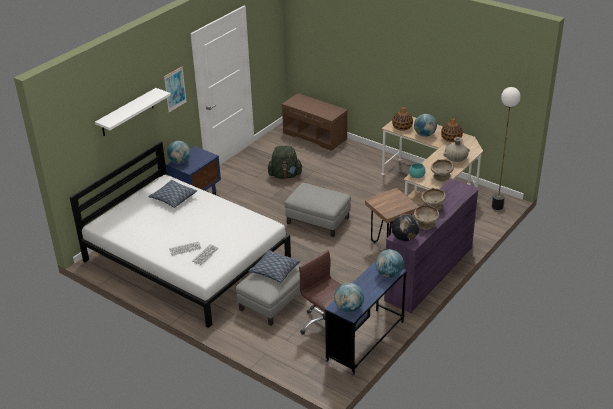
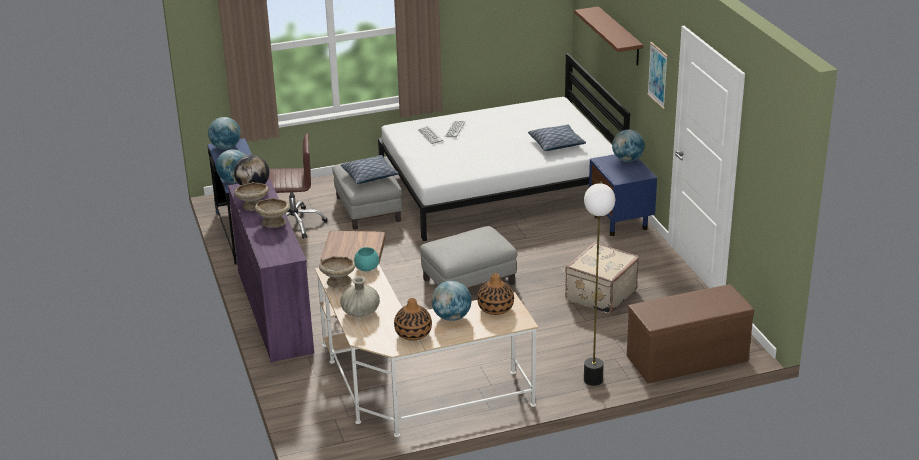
camera: 125 degrees right, 5 degrees down
white shelf [95,88,171,136] -> brown shelf [575,6,643,66]
green backpack [268,146,303,179] -> beige suitcase [565,242,639,314]
floor lamp [492,87,521,210] -> floor lamp moved to [584,183,615,386]

